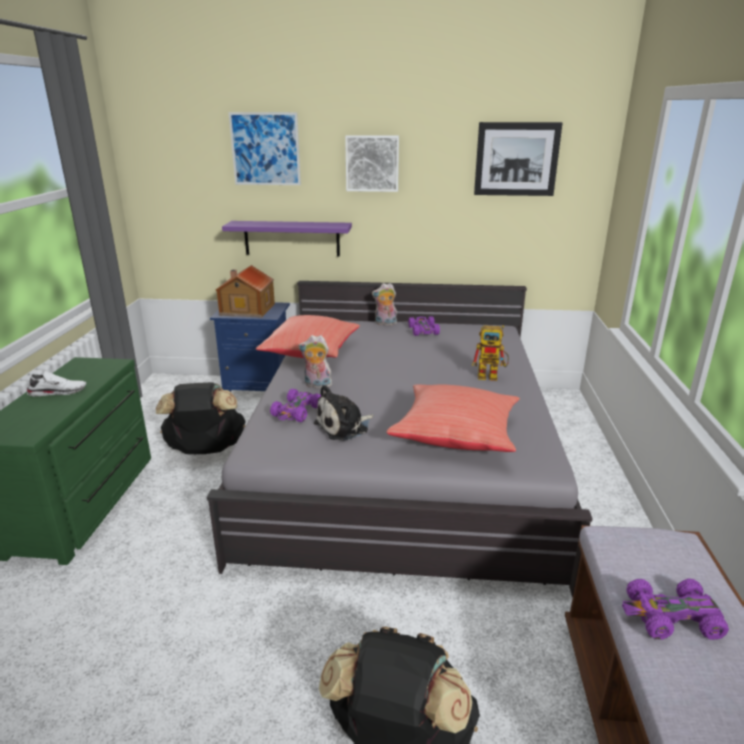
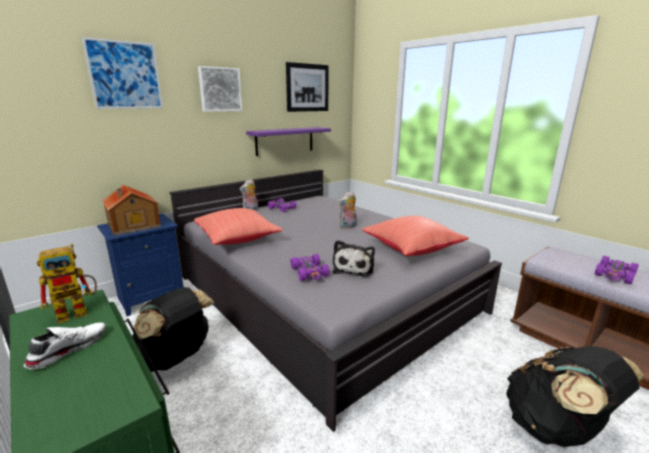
camera: 45 degrees left, 5 degrees down
purple shelf [222,221,352,257] -> purple shelf moved to [246,127,331,156]
plush toy [298,335,334,389] -> plush toy moved to [339,191,357,229]
toy robot [472,325,509,381] -> toy robot moved to [37,244,97,324]

